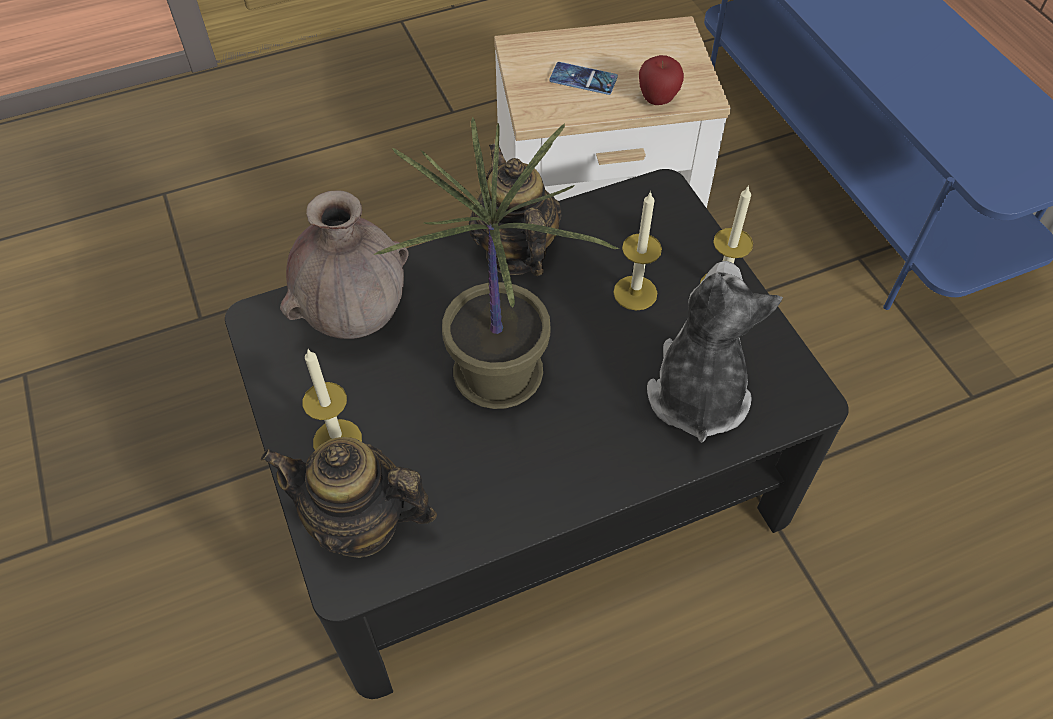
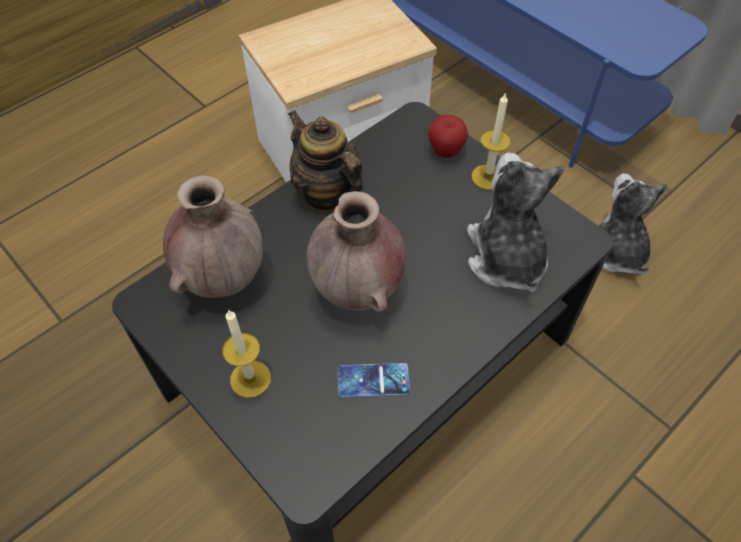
camera: 20 degrees left, 0 degrees up
teapot [261,437,437,558] -> none
potted plant [373,117,619,409] -> brown vase [307,191,406,312]
phone [549,62,618,95] -> phone moved to [338,363,410,397]
candle [613,191,662,311] -> none
apple [639,55,684,105] -> apple moved to [428,115,468,158]
none -> plush toy [598,173,668,275]

